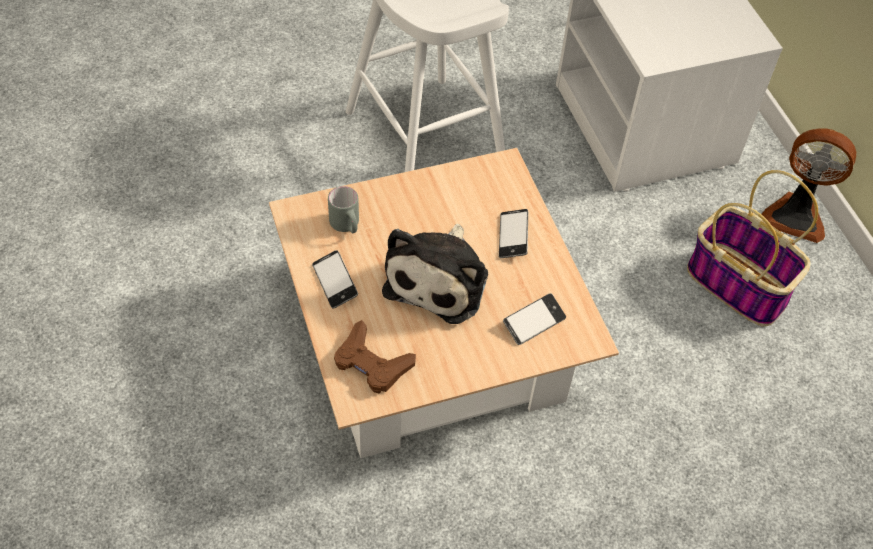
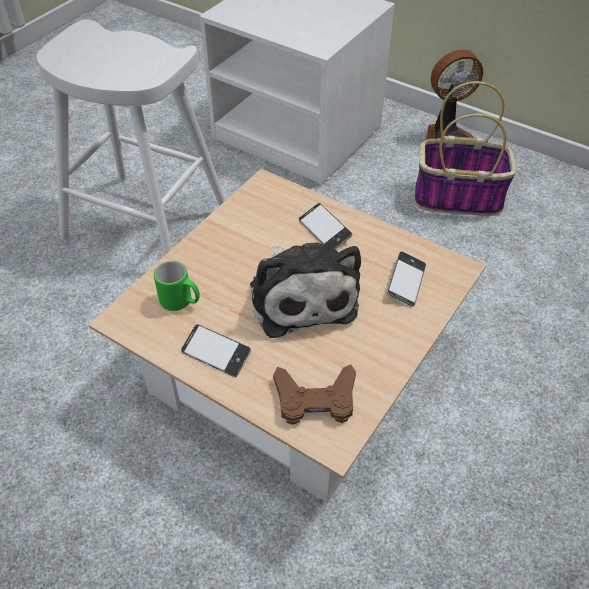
camera: 35 degrees left, 5 degrees down
grey mug [328,186,359,233] -> green mug [154,261,200,311]

